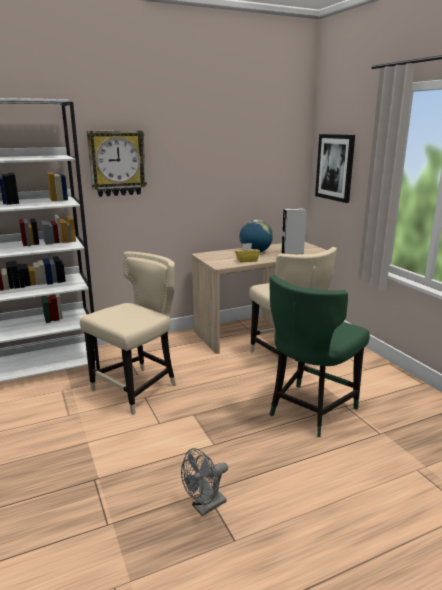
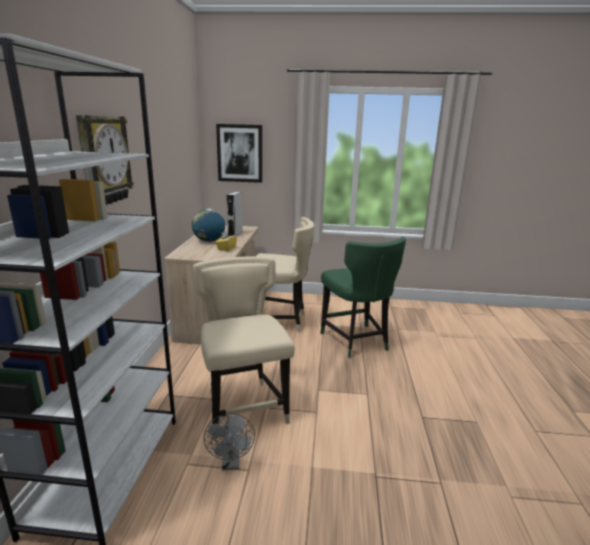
camera: 60 degrees left, 0 degrees up
grey fan [181,448,228,516] -> grey fan moved to [204,413,255,470]

